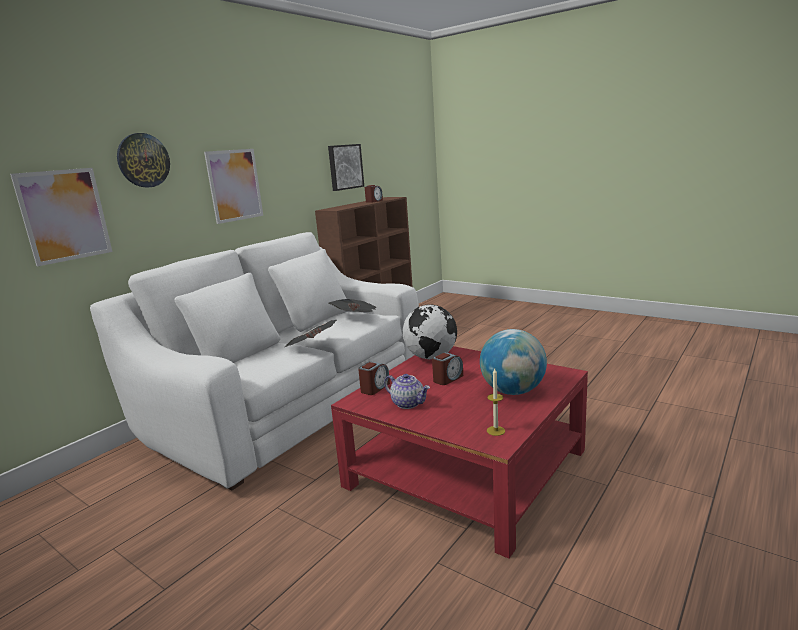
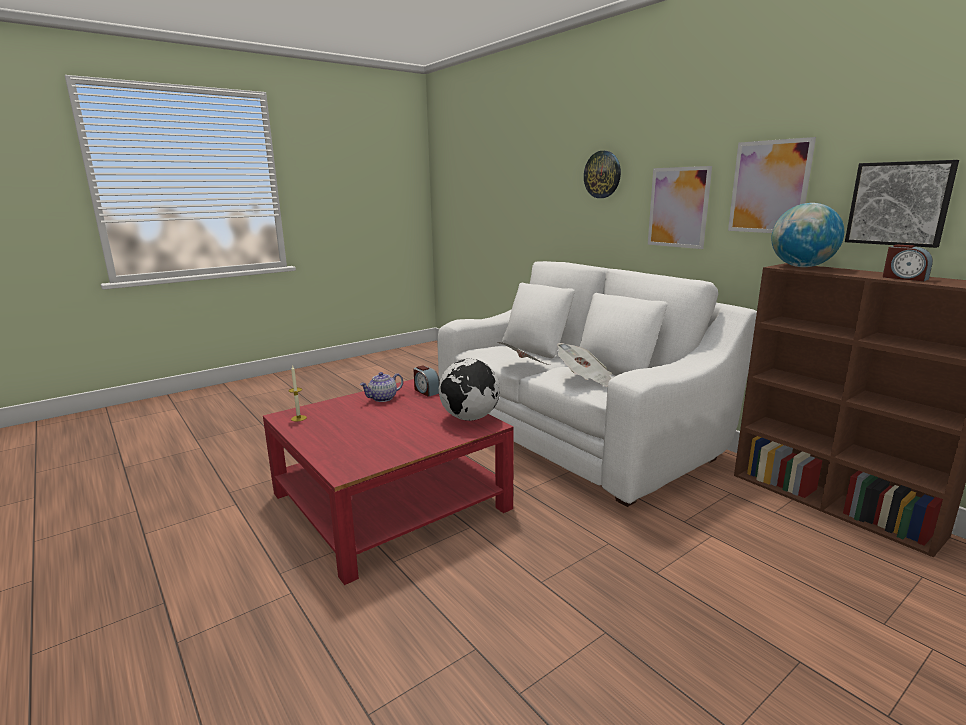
camera: 105 degrees right, 0 degrees up
picture [10,168,112,266] -> picture moved to [728,137,816,233]
alarm clock [432,352,463,385] -> none
globe [480,329,547,395] -> globe moved to [771,203,844,267]

